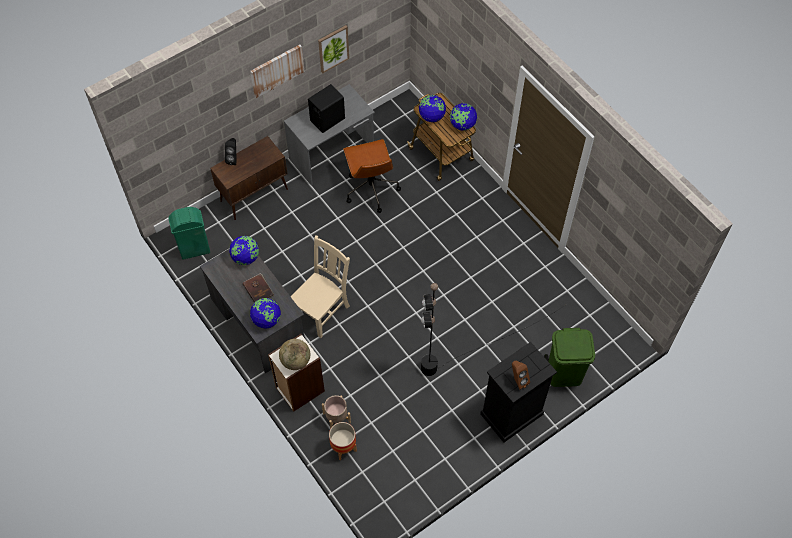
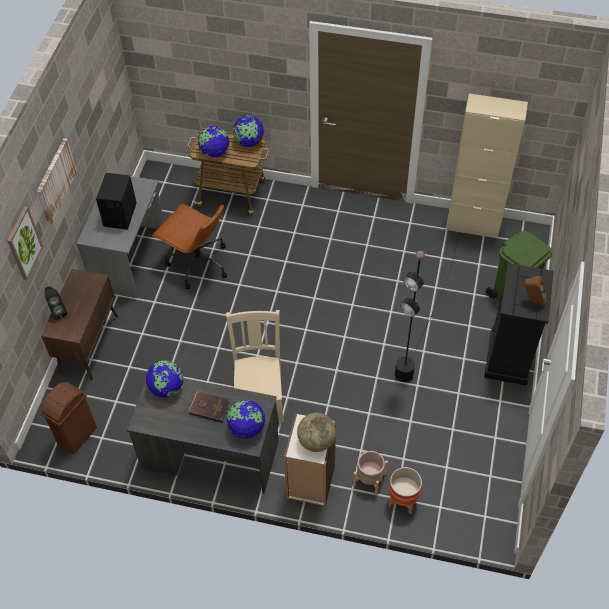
camera: 40 degrees left, 5 degrees down
green trash can [168,207,210,260] -> brown trash can [40,382,97,454]
picture [318,25,349,73] -> picture moved to [7,207,43,280]
none -> beige cabinet [446,93,528,239]

